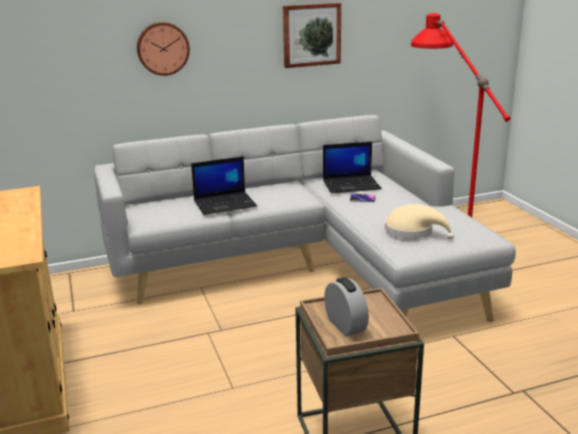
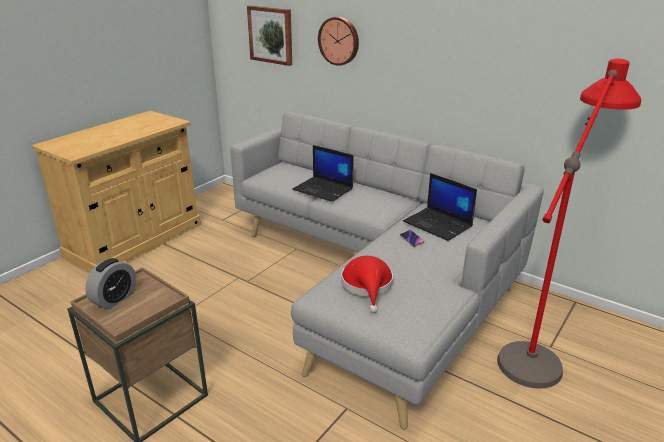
camera: 55 degrees right, 5 degrees up
picture [283,3,341,68] -> picture moved to [247,5,292,66]
beige hat [385,204,454,240] -> red hat [341,256,393,313]

